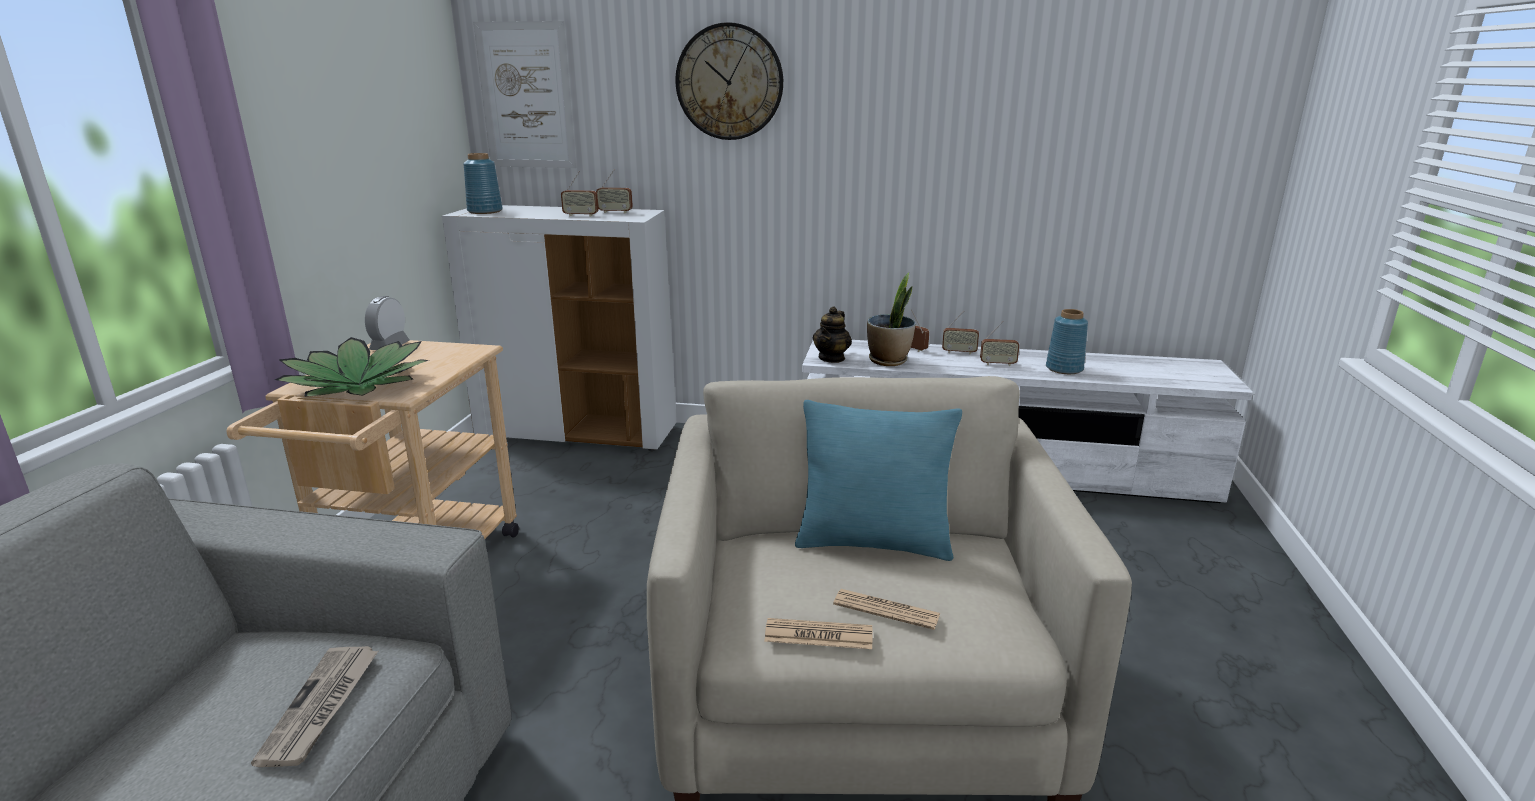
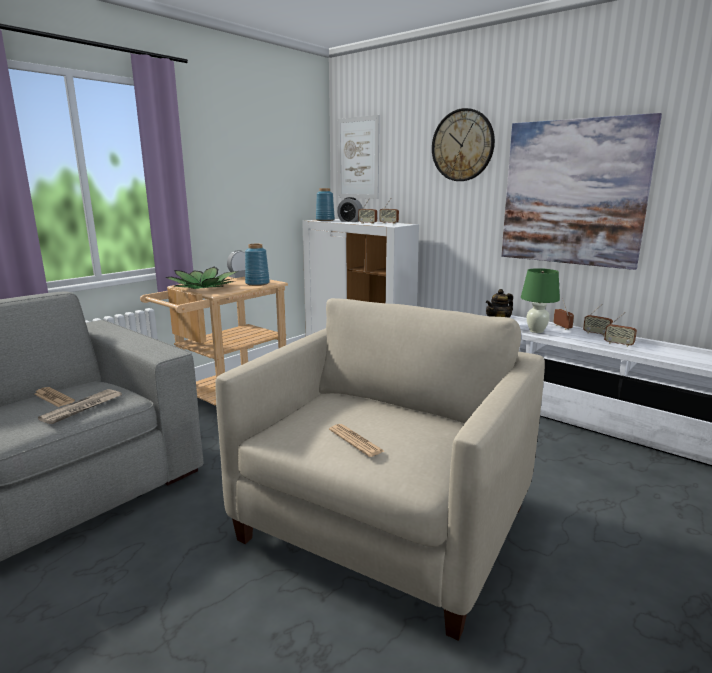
camera: 30 degrees right, 5 degrees down
newspaper [764,618,872,649] -> newspaper moved to [34,387,75,407]
turquoise pillow [795,400,962,561] -> none
potted plant [867,273,915,366] -> green table lamp [521,268,560,333]
blue vase [1046,309,1088,374] -> blue vase moved to [245,244,270,286]
none -> alarm clock [337,197,363,222]
none -> picture [501,113,662,270]

